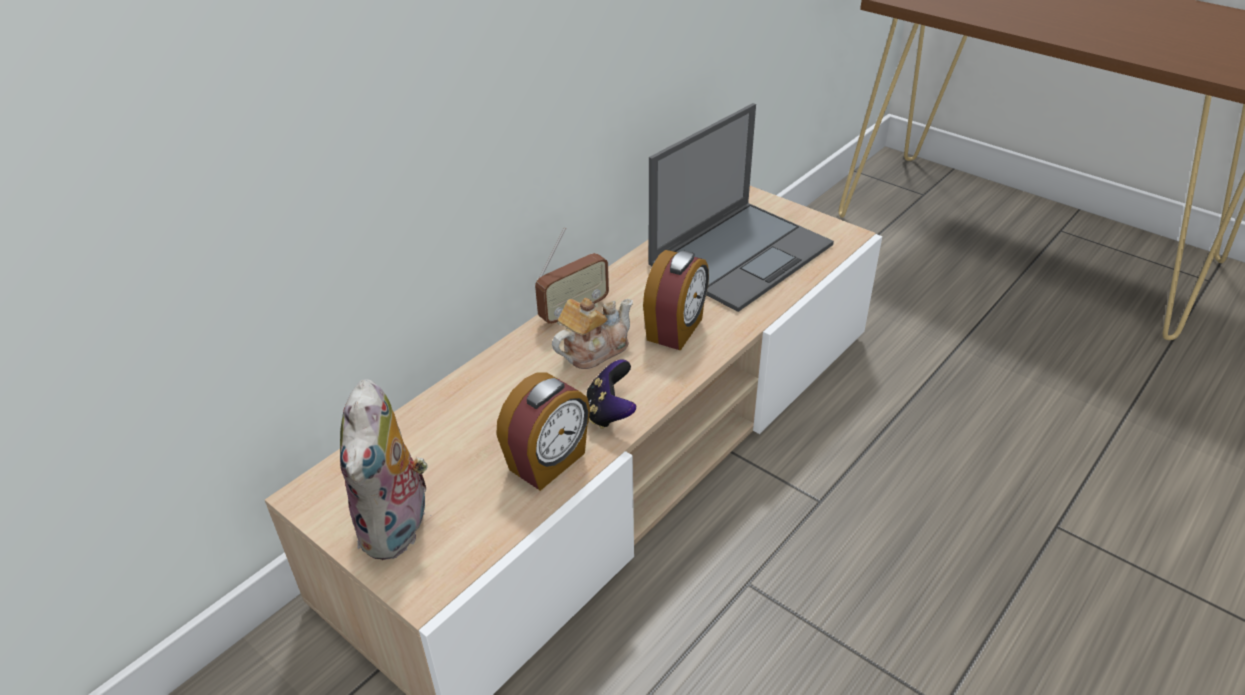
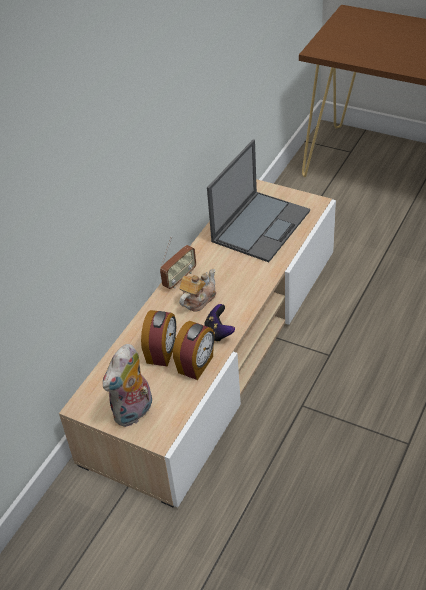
camera: 10 degrees left, 5 degrees up
plush toy [340,380,432,560] -> plush toy turned 45 degrees clockwise [103,344,152,427]
alarm clock [643,250,709,351] -> alarm clock moved to [141,310,176,367]

